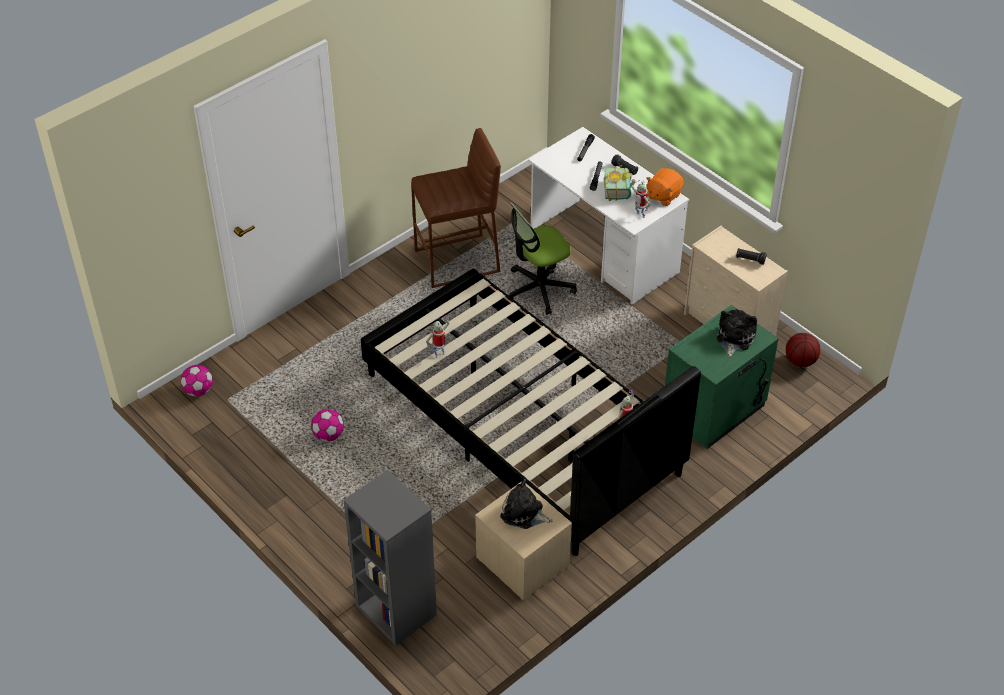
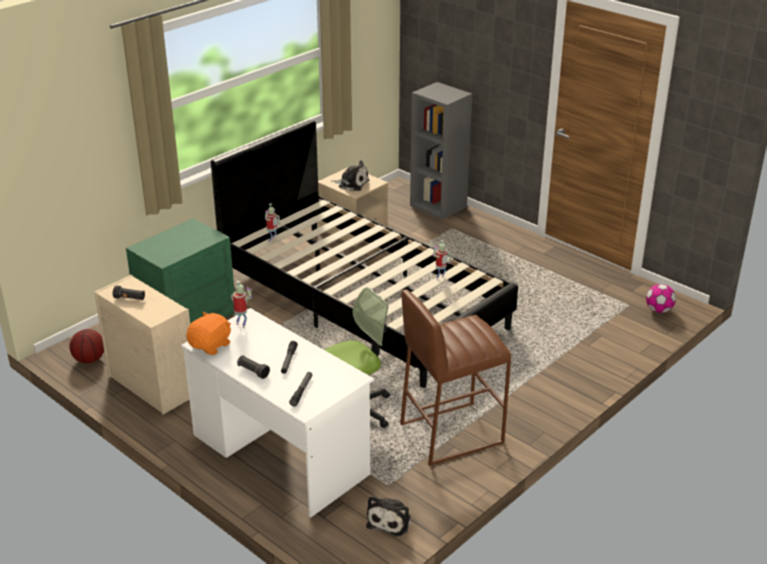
camera: 175 degrees right, 15 degrees down
football [311,409,344,442] -> none
book [604,166,640,201] -> none
plush toy [717,309,757,357] -> plush toy moved to [366,496,411,536]

